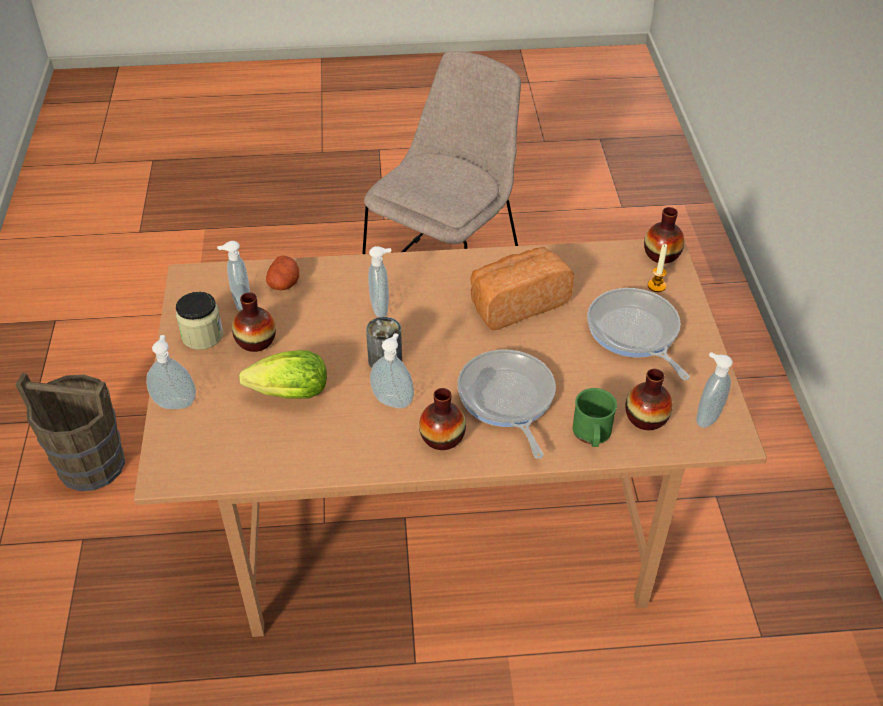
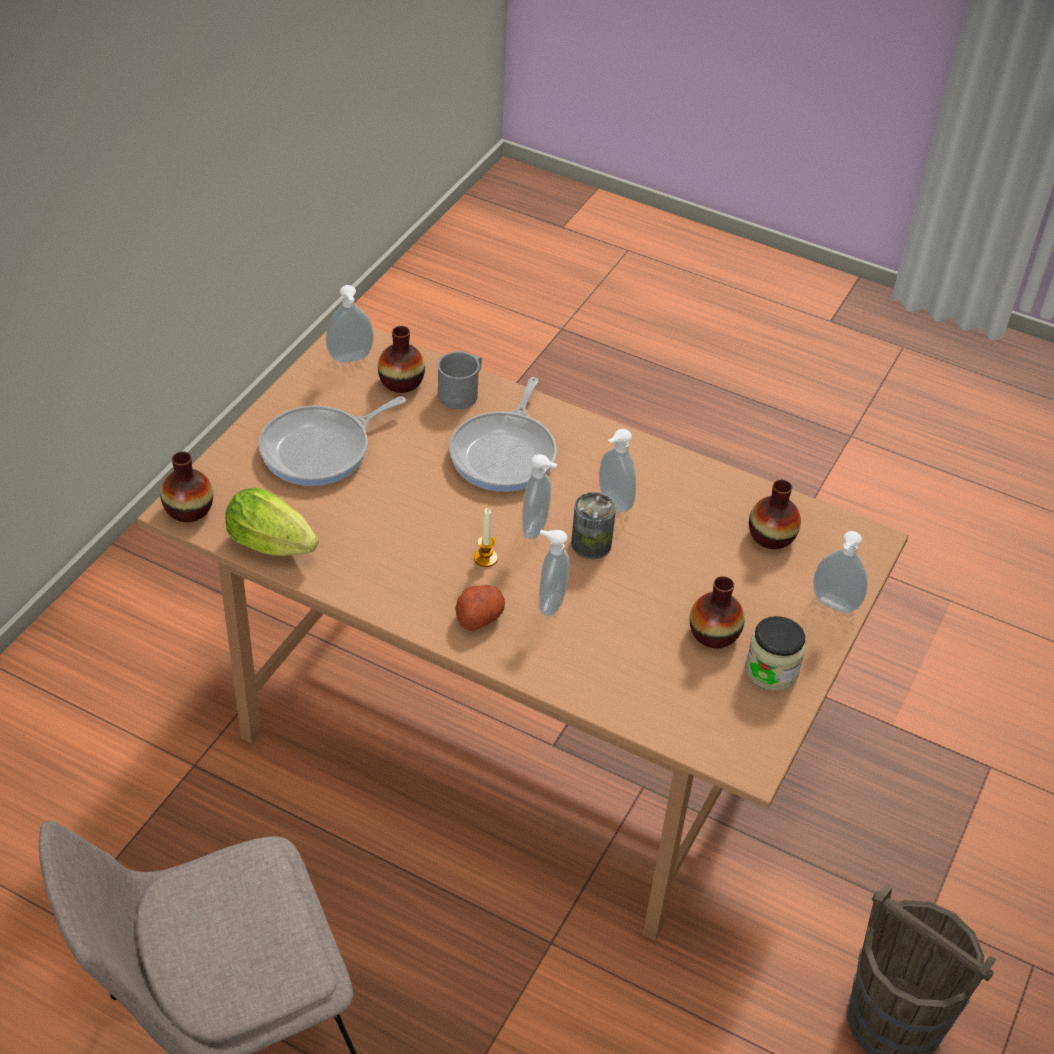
camera: 150 degrees left, 0 degrees up
soap dispenser [217,241,250,311] -> soap dispenser moved to [522,454,557,539]
lettuce [239,350,327,398] -> lettuce moved to [225,488,319,556]
potato [266,255,299,290] -> potato moved to [455,585,505,631]
vase [419,388,466,450] -> vase moved to [749,480,801,549]
bread [470,247,574,330] -> none
green mug [573,388,617,447] -> grey mug [437,351,482,409]
frying pan [587,288,690,380] -> frying pan turned 45 degrees clockwise [259,396,406,486]
candle [648,244,667,292] -> candle moved to [474,508,498,567]

